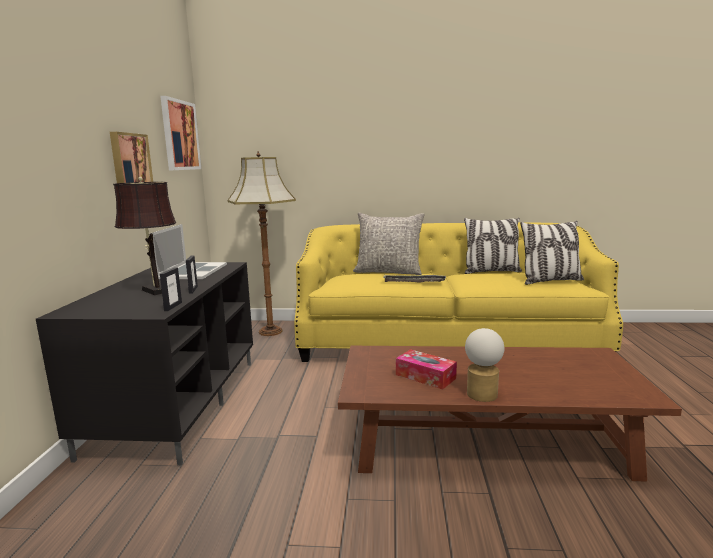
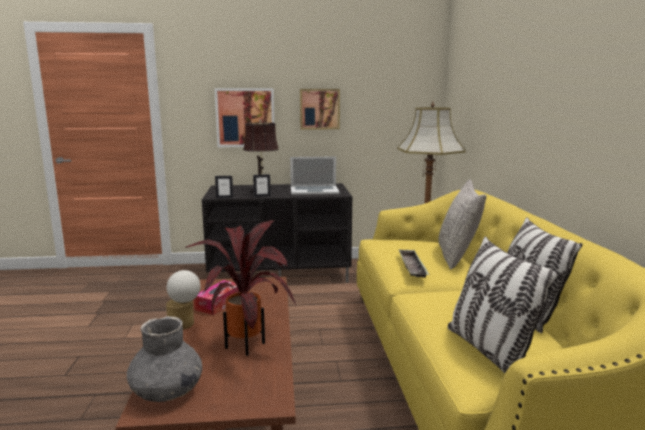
camera: 80 degrees right, 0 degrees up
picture [160,96,201,170] -> picture moved to [214,88,274,147]
none -> grey vase [127,316,202,402]
none -> potted plant [186,220,297,356]

